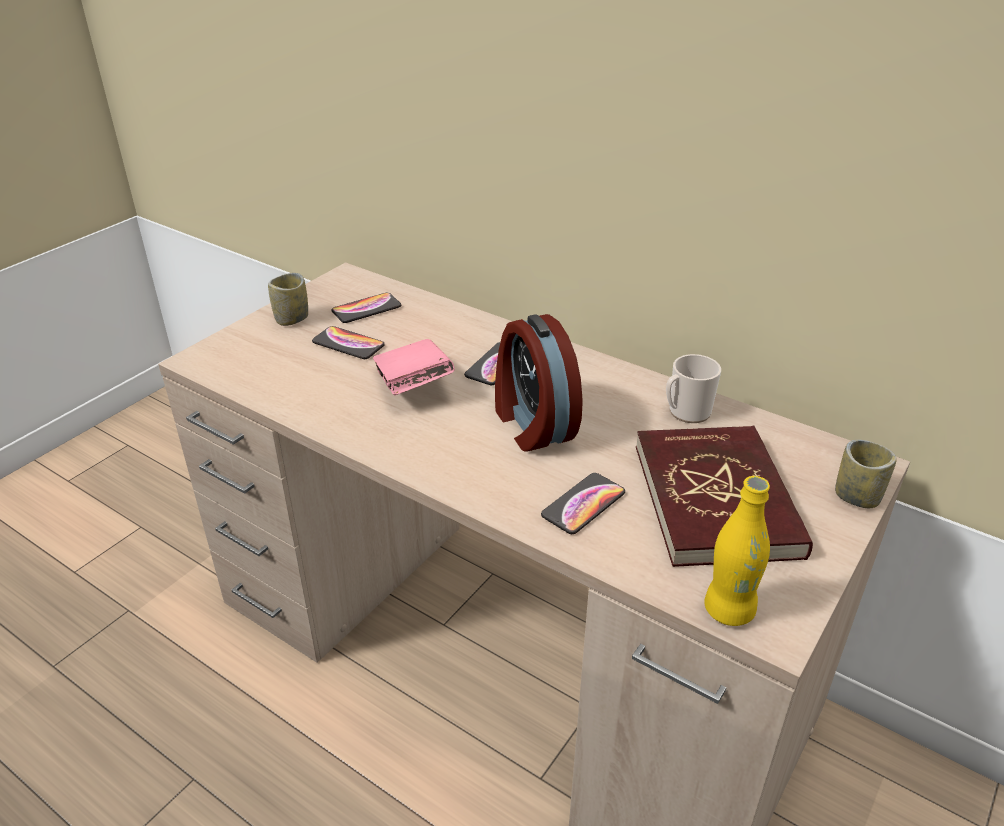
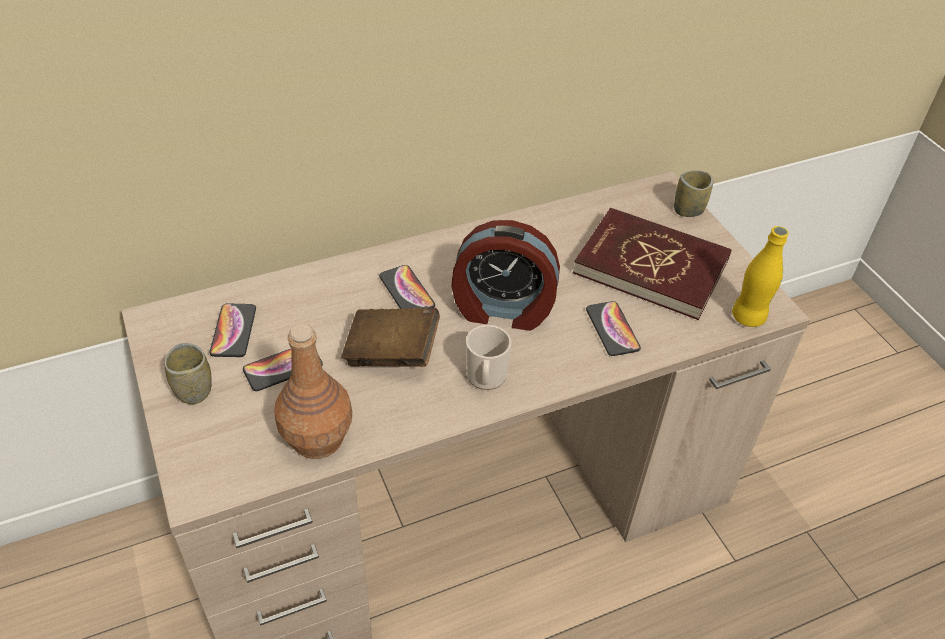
camera: 60 degrees left, 10 degrees up
pink book [373,339,455,395] -> brown book [341,308,440,367]
mug [666,354,721,423] -> mug moved to [466,325,511,390]
none -> brown bottle [274,324,352,459]

